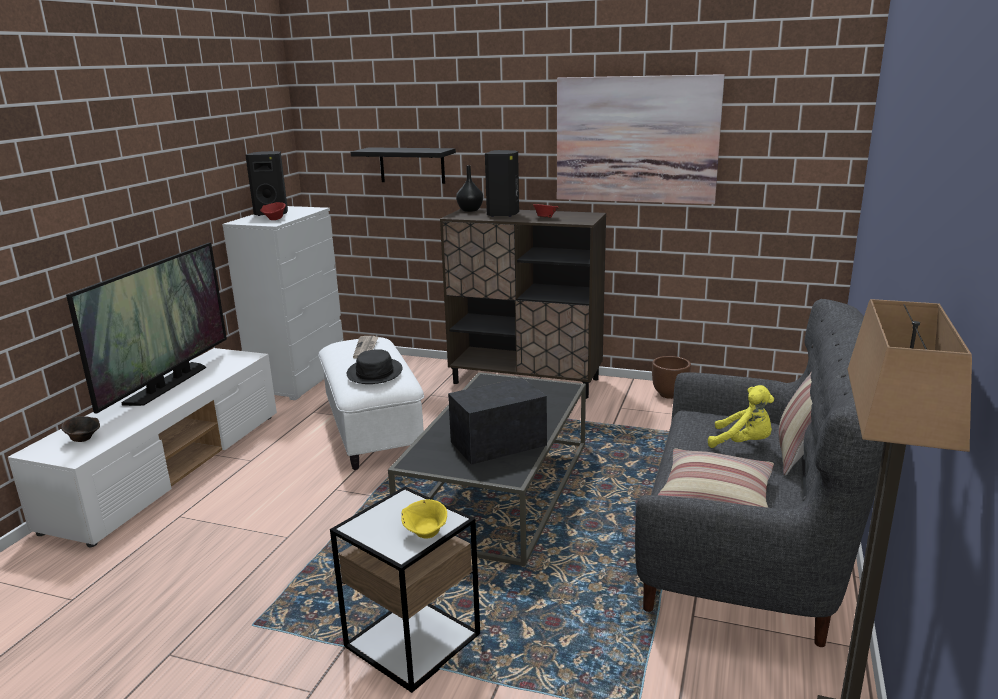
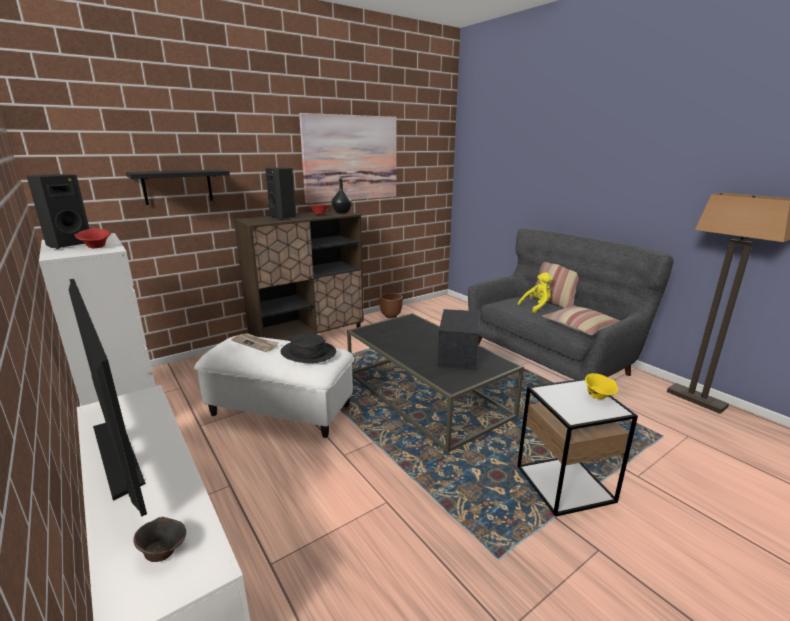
camera: 55 degrees left, 0 degrees up
black vase [456,165,483,212] -> black vase moved to [332,178,352,213]

